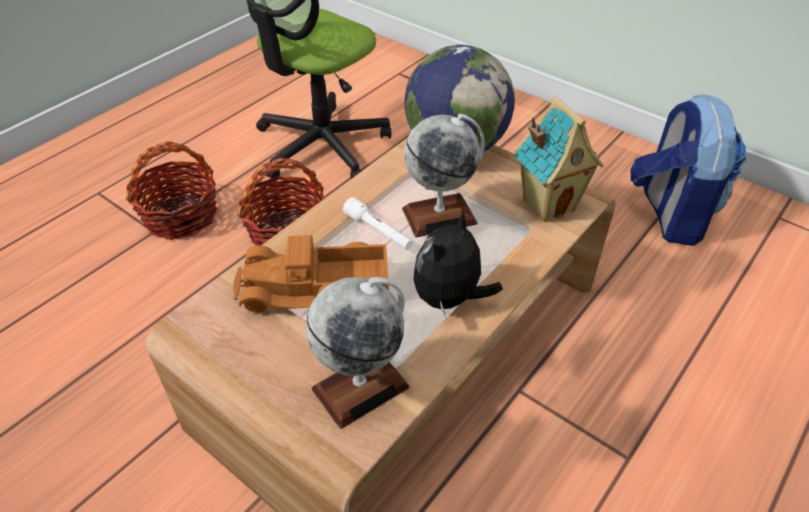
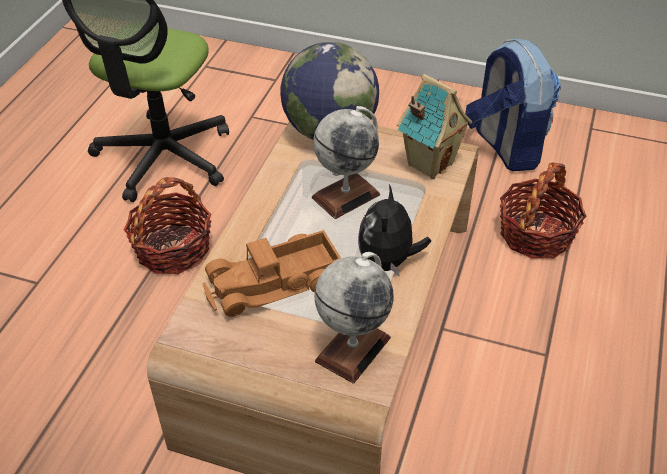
camera: 20 degrees left, 0 degrees up
basket [126,142,217,240] -> basket moved to [500,163,587,259]
white flashlight [343,197,413,250] -> none

